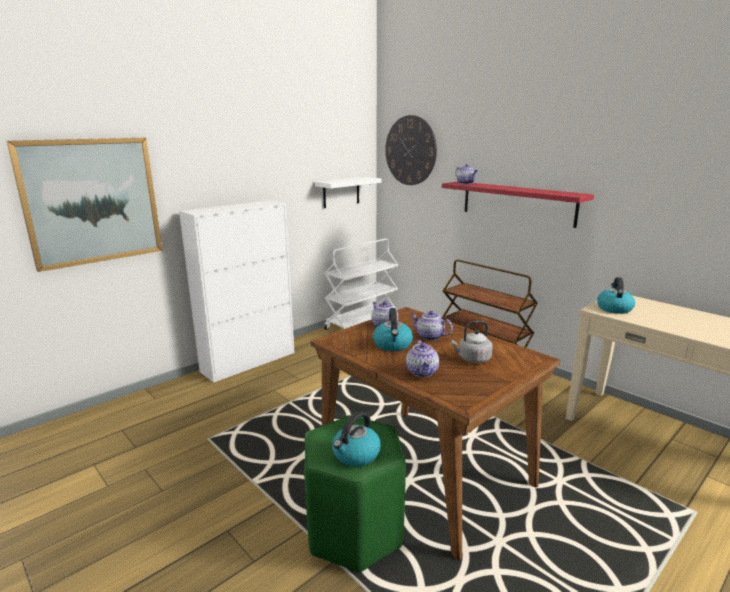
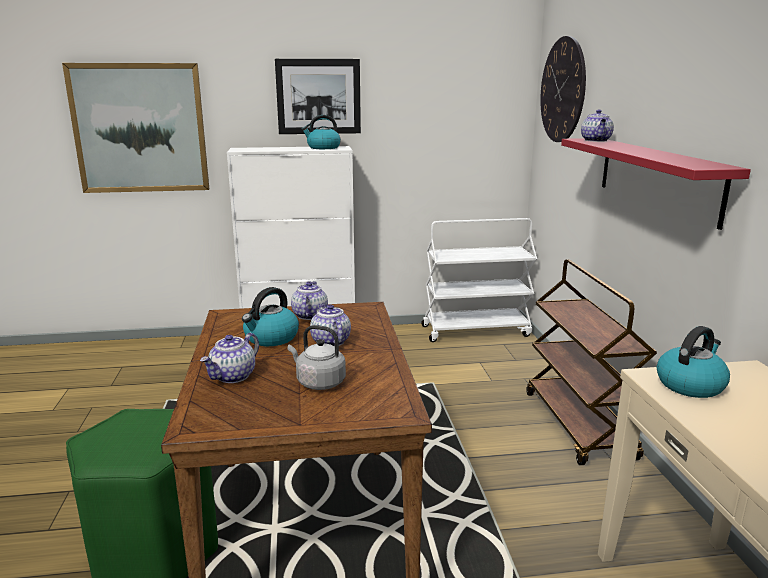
camera: 35 degrees right, 0 degrees up
white shelf [315,177,382,208] -> none
kettle [332,411,381,467] -> kettle moved to [302,115,341,149]
none -> picture [275,59,361,134]

